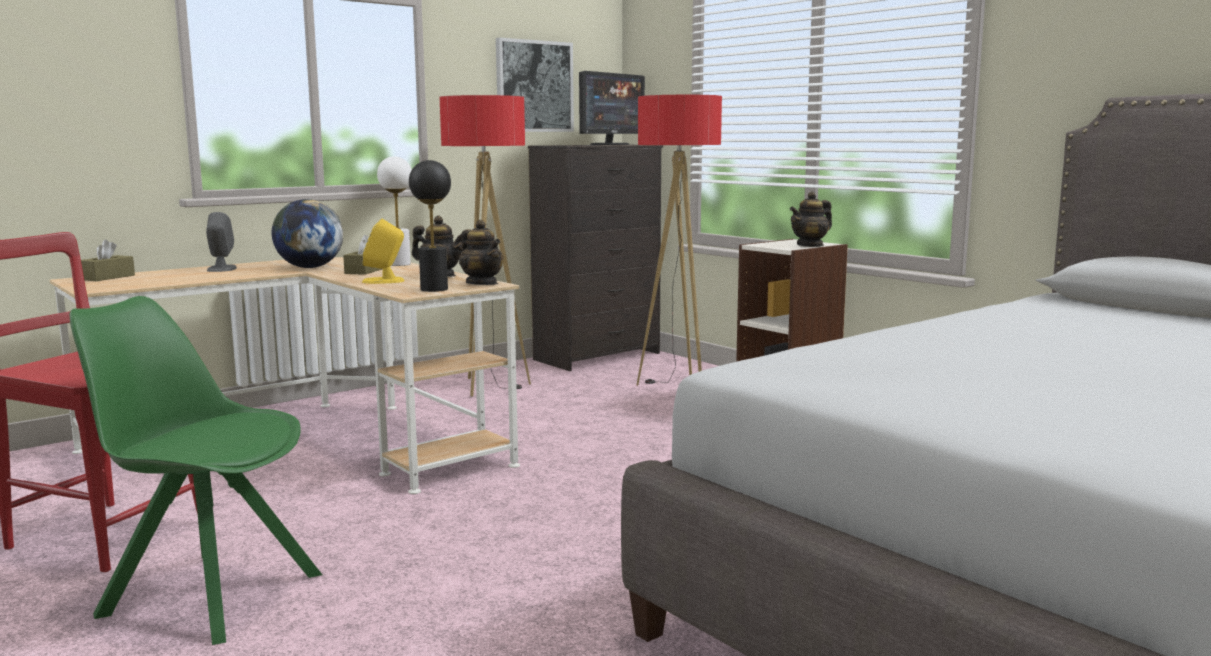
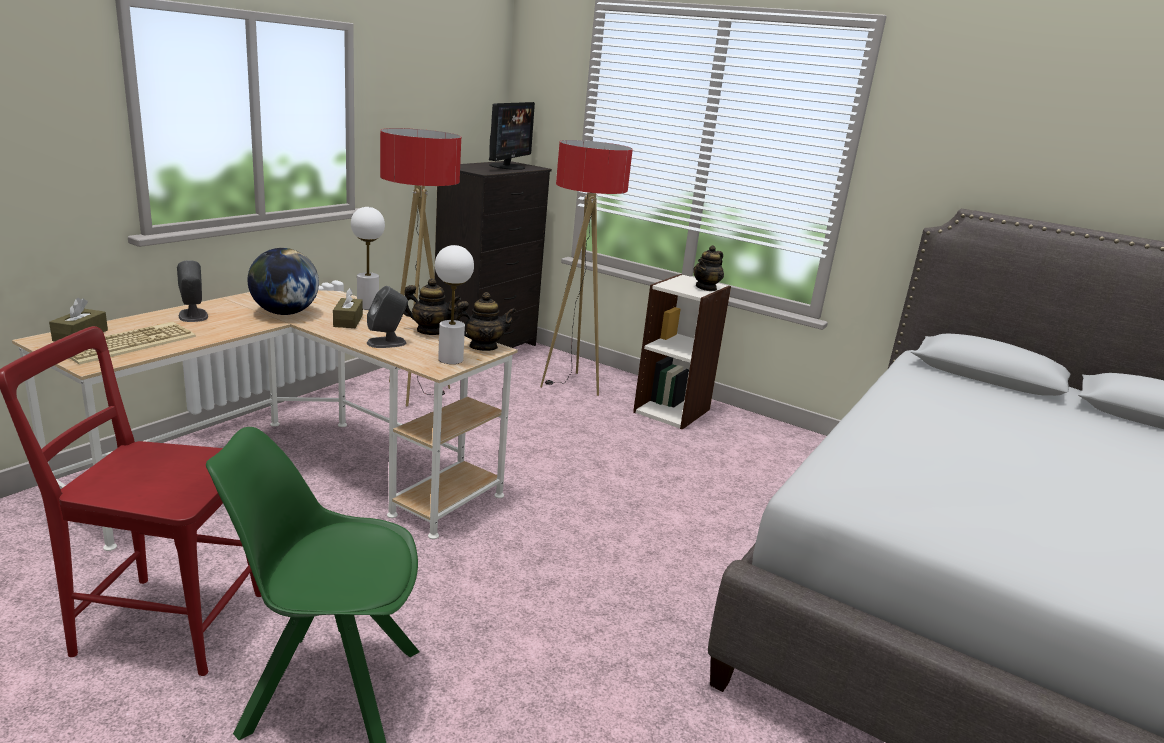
camera: 20 degrees left, 10 degrees up
yellow speaker [362,219,405,284] -> grey speaker [367,286,408,348]
black table lamp [409,160,451,292] -> white table lamp [435,245,474,364]
teapot [459,220,504,285] -> teapot turned 45 degrees counterclockwise [455,292,517,351]
picture [496,37,574,132] -> none
none -> keyboard [70,322,196,364]

